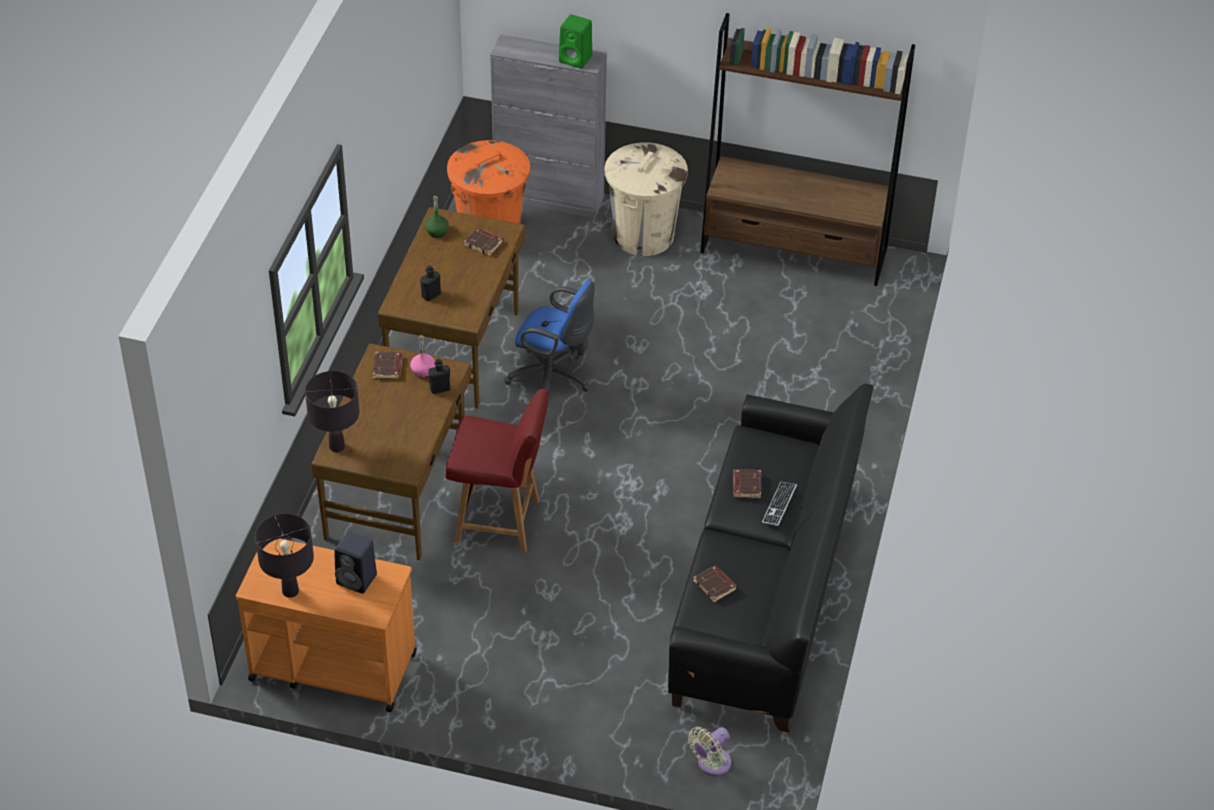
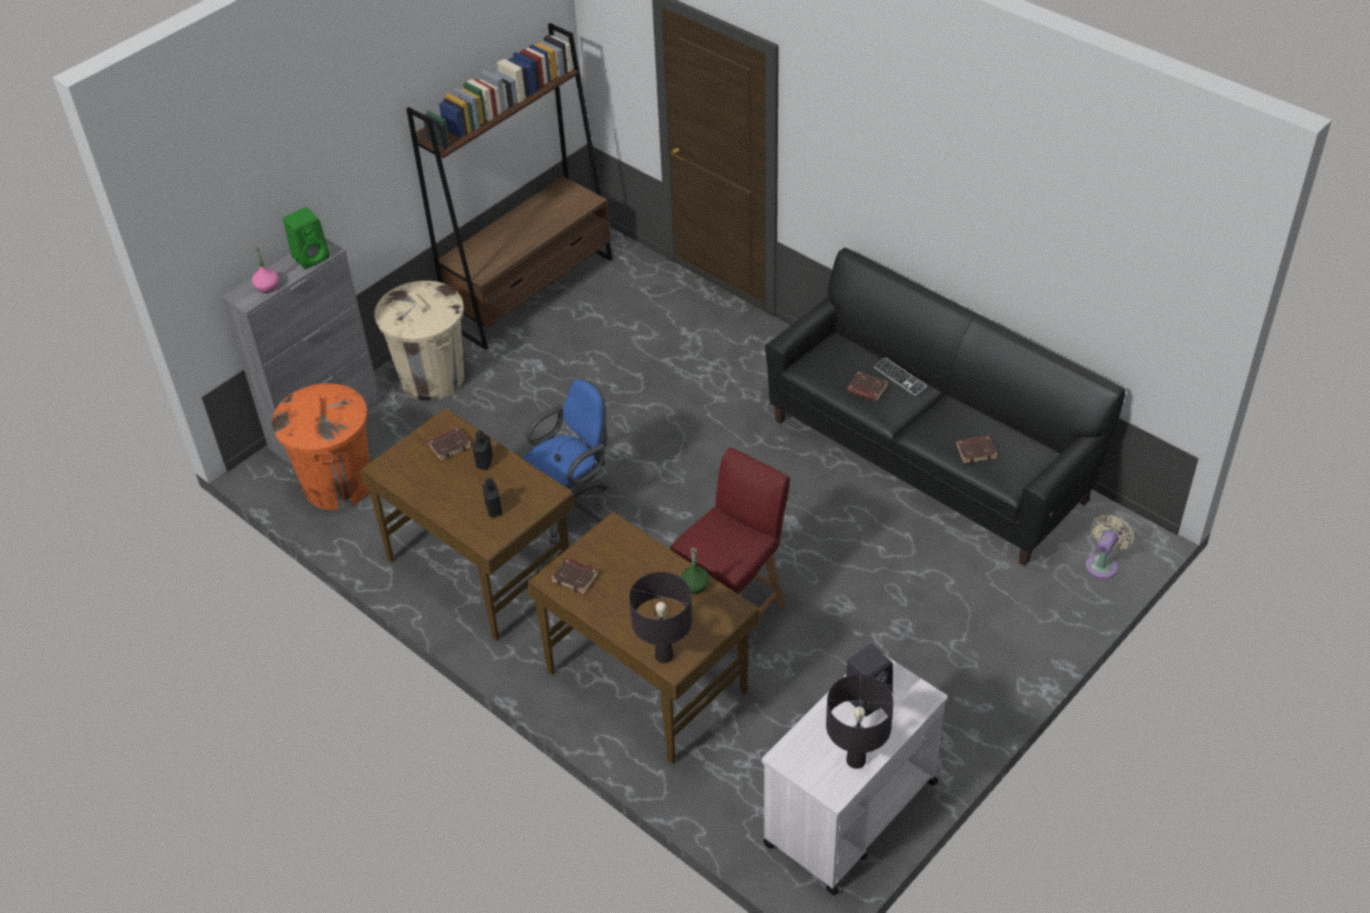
camera: 60 degrees left, 0 degrees up
orange cart [236,539,417,712] -> white cart [762,655,948,895]
pink bottle [410,335,436,378] -> pink bottle moved to [252,246,279,293]
green bottle [425,196,449,237] -> green bottle moved to [680,547,710,594]
black bottle [428,359,450,394] -> black bottle moved to [473,430,493,469]
beige fan [688,727,731,776] -> beige fan turned 135 degrees counterclockwise [1086,514,1134,579]

